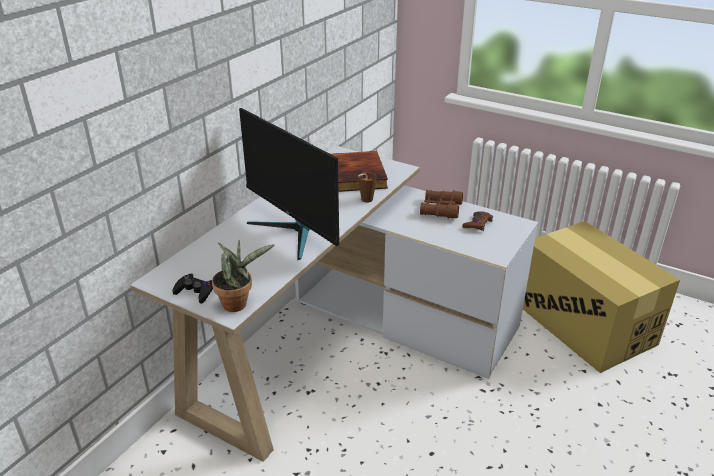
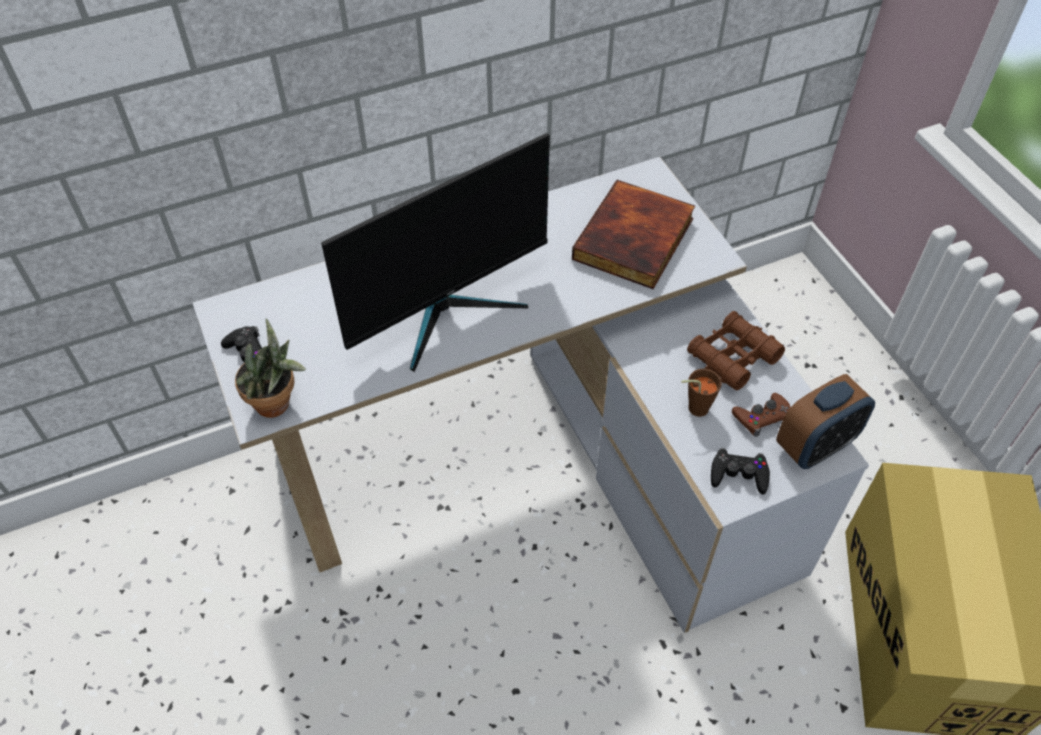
camera: 35 degrees right, 20 degrees up
monitor [239,108,339,260] -> monitor turned 120 degrees counterclockwise [321,133,550,372]
brown cup [358,172,377,202] -> brown cup moved to [681,369,722,417]
none -> black game controller [711,448,770,495]
none -> alarm clock [776,374,875,469]

